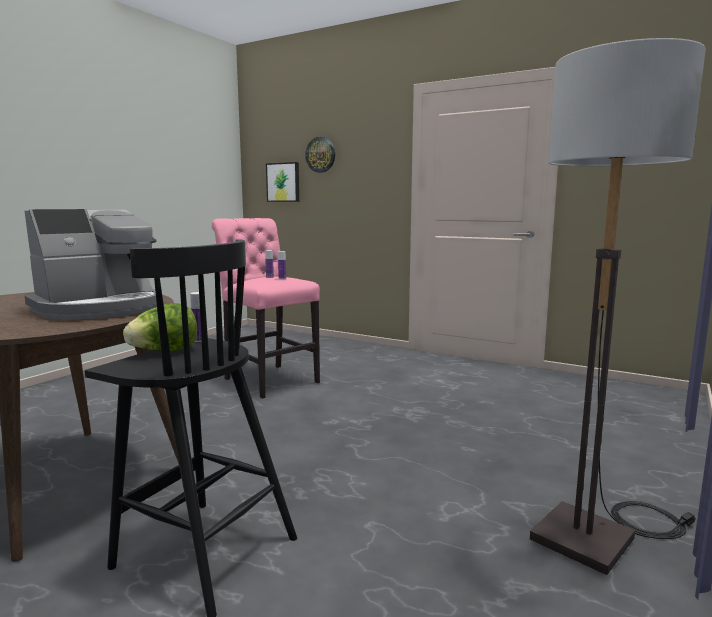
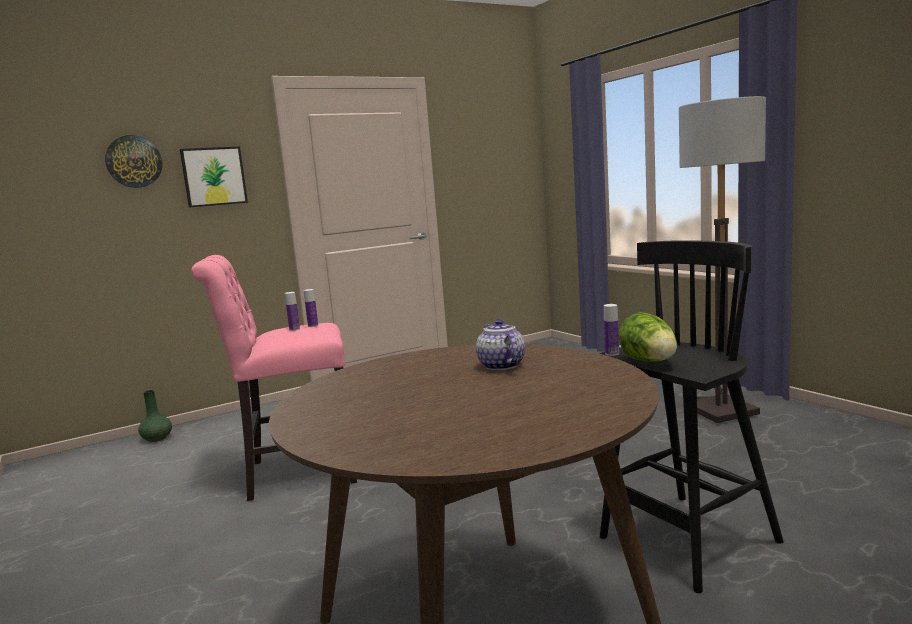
camera: 60 degrees left, 0 degrees up
coffee machine [25,209,157,320] -> teapot [476,319,525,370]
picture [266,162,299,202] -> picture moved to [180,146,248,208]
none -> green vase [138,390,172,442]

